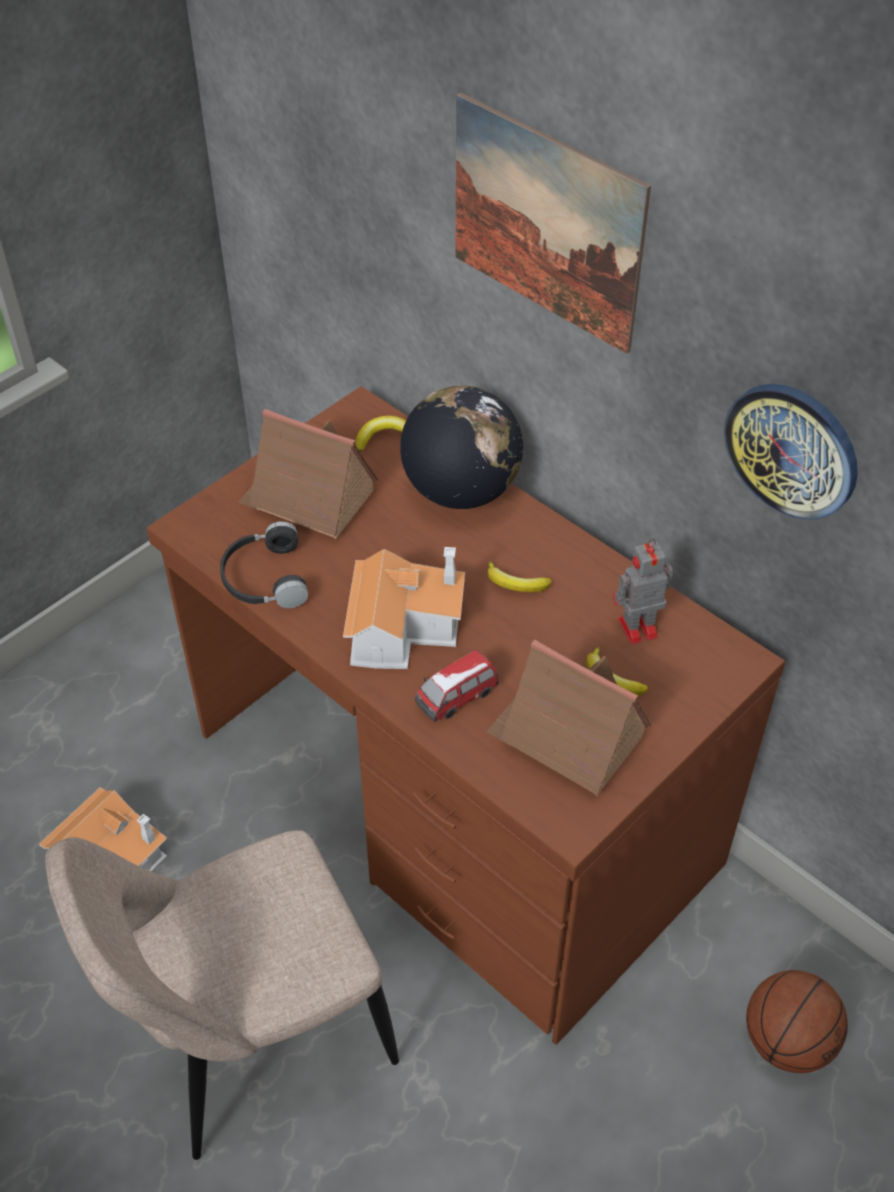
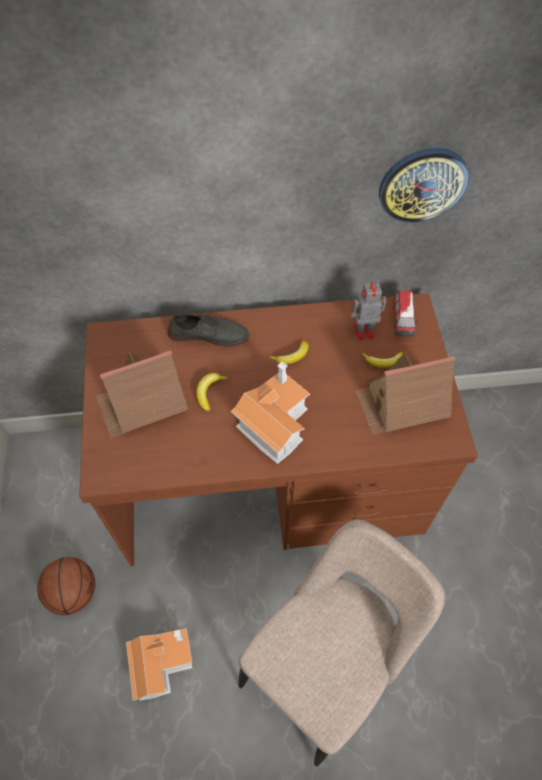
camera: 50 degrees left, 10 degrees up
beige chair [45,830,399,1160] -> beige chair turned 150 degrees counterclockwise [238,520,445,766]
black headphones [220,521,308,609] -> none
banana [356,416,406,452] -> banana moved to [196,373,229,412]
globe [400,385,523,509] -> grey shoe [168,312,249,347]
toy car [415,649,498,721] -> toy car moved to [393,291,418,336]
picture [455,93,651,354] -> none
toy robot [613,539,673,645] -> toy robot turned 60 degrees clockwise [350,281,386,341]
basketball [746,970,848,1073] -> basketball moved to [37,557,95,615]

